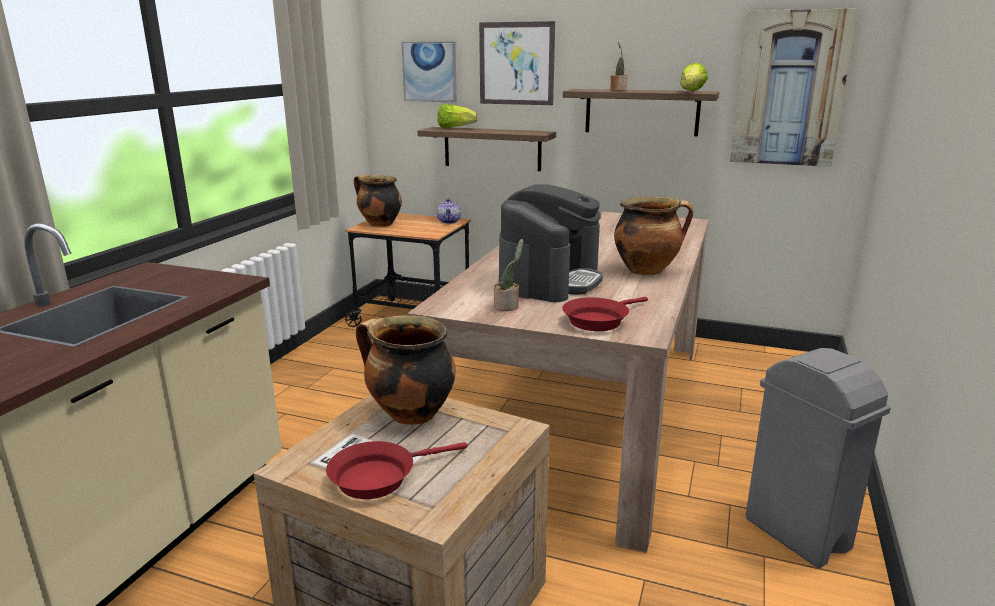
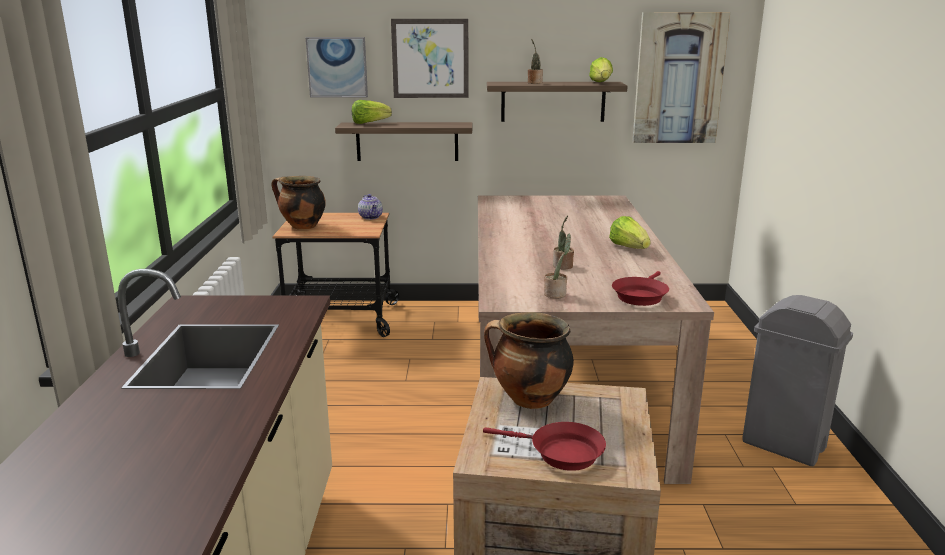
camera: 20 degrees left, 0 degrees up
red frying pan [326,441,467,499] -> red frying pan turned 105 degrees counterclockwise [483,422,606,471]
coffee machine [499,184,603,302] -> potted plant [553,215,574,269]
cooking pot [614,197,693,275] -> lettuce [609,216,651,249]

